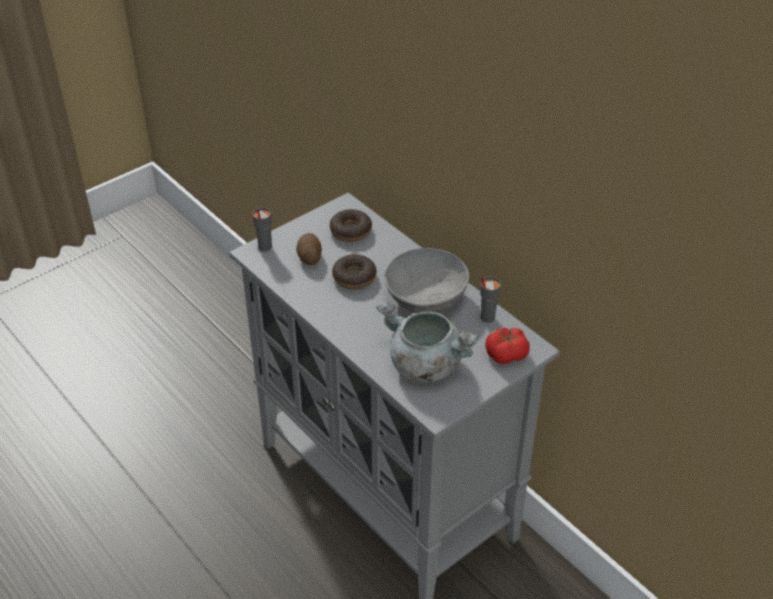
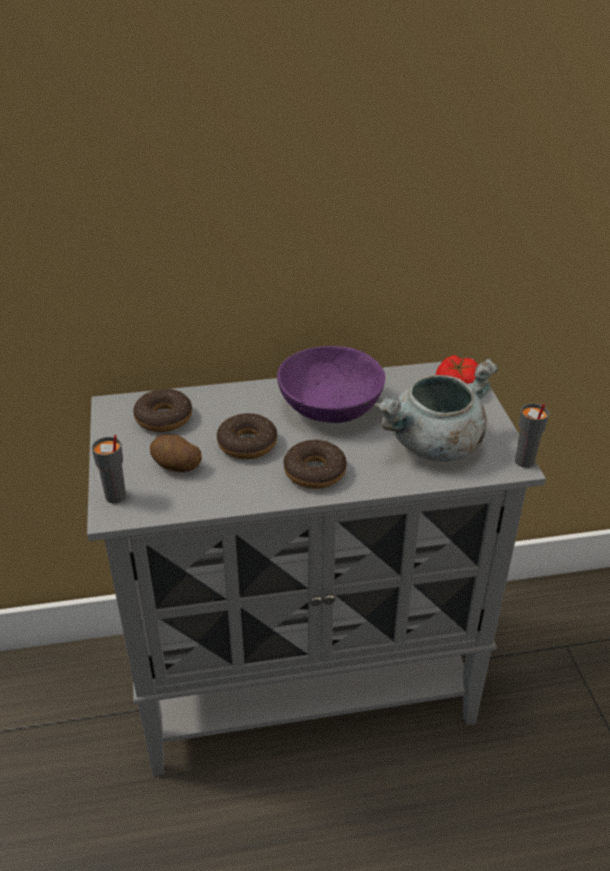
camera: 60 degrees left, 5 degrees down
grey bowl [384,248,469,313] -> purple bowl [277,346,385,423]
grey cup [480,276,501,323] -> grey cup moved to [515,403,549,468]
none -> donut [283,440,347,489]

